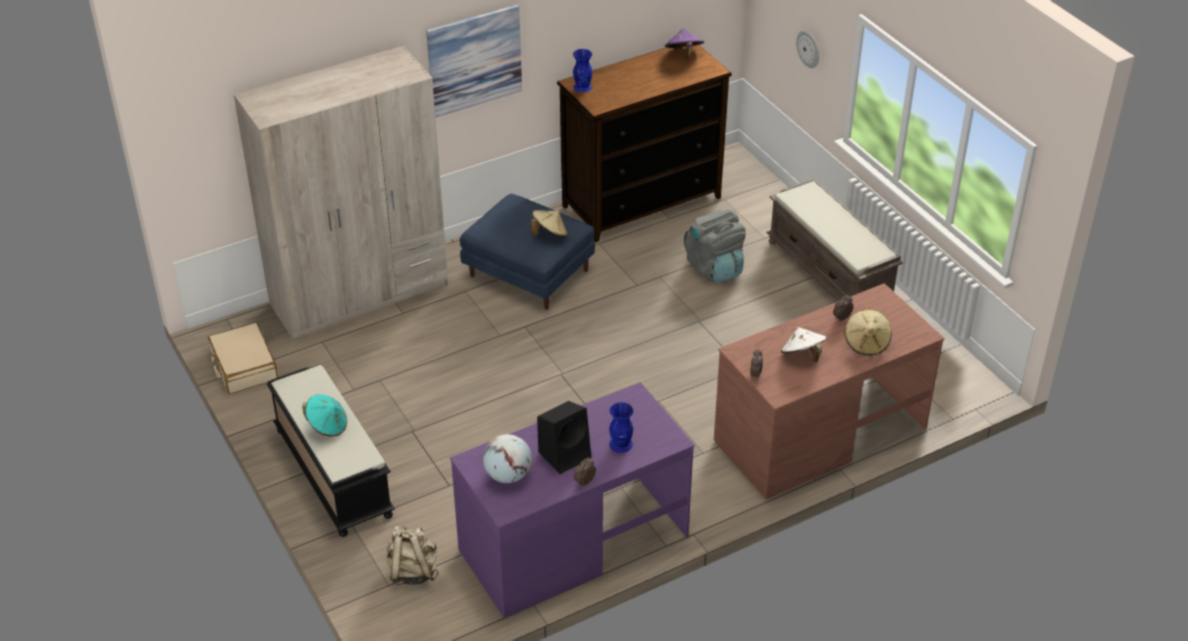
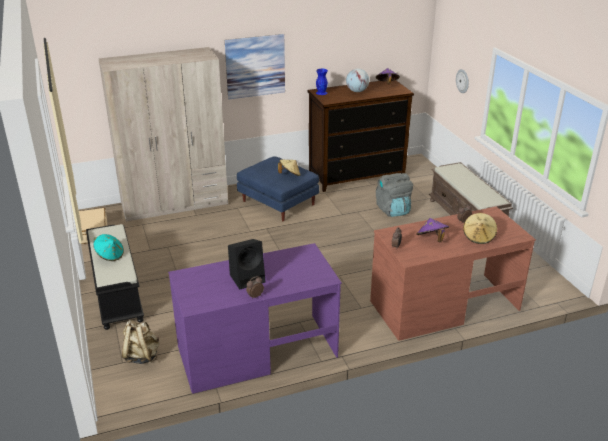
camera: 10 degrees right, 10 degrees down
globe [483,434,532,483] -> globe moved to [346,68,369,92]
blue vase [609,402,633,453] -> none
white hat [781,327,826,362] -> purple hat [416,218,449,242]

